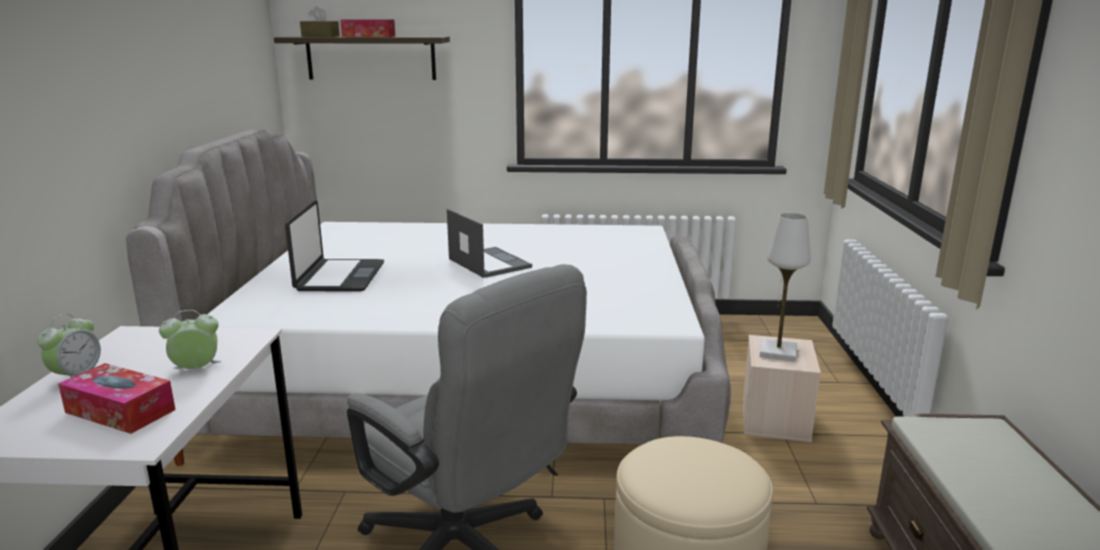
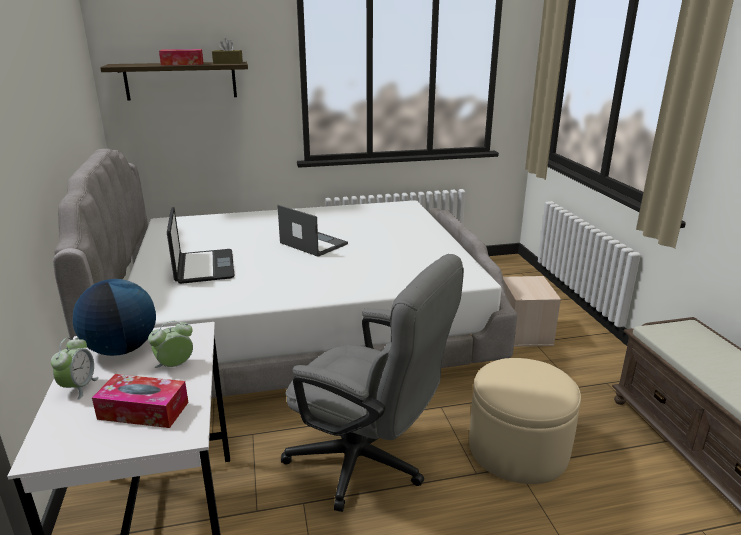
camera: 15 degrees left, 5 degrees up
brown tissue box [300,6,340,37] -> brown tissue box moved to [212,38,243,64]
white table lamp [760,213,811,362] -> none
none -> globe [73,279,156,356]

